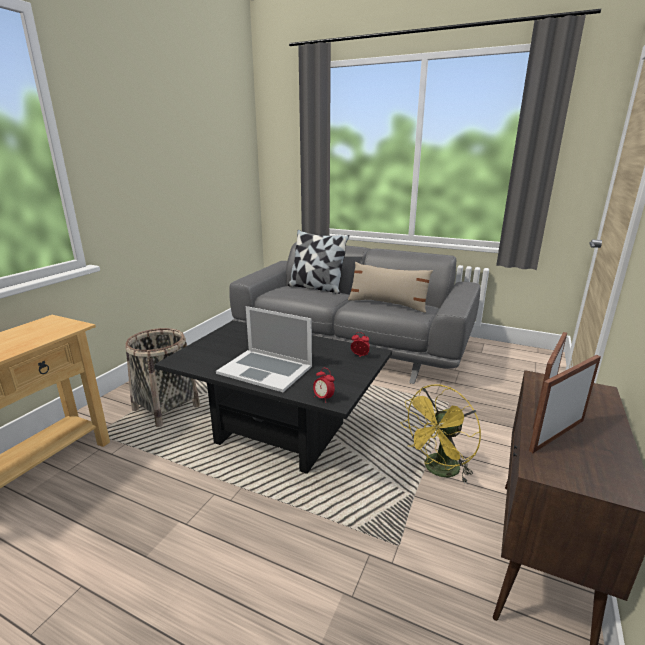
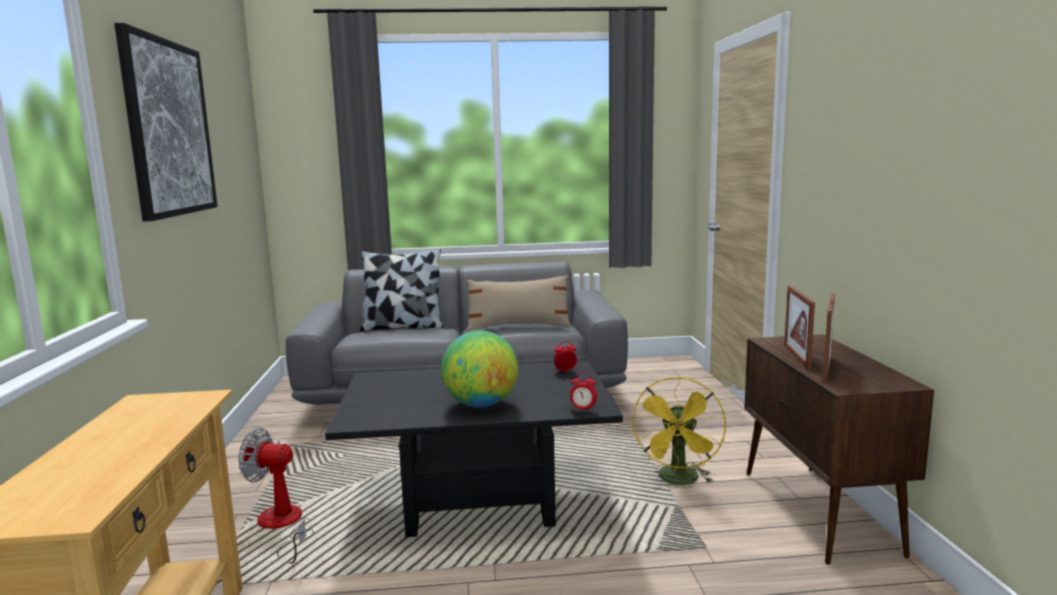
camera: 30 degrees left, 10 degrees down
basket [125,328,200,427] -> fan [238,428,314,564]
laptop [216,306,312,392] -> globe [442,331,518,407]
none -> picture [114,23,218,221]

